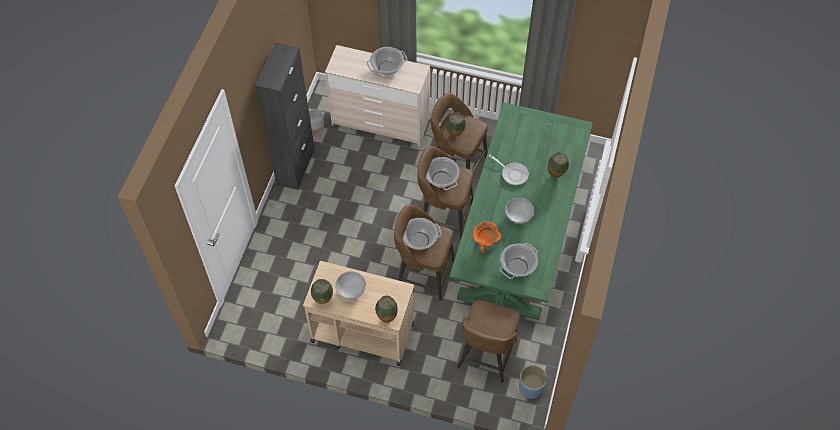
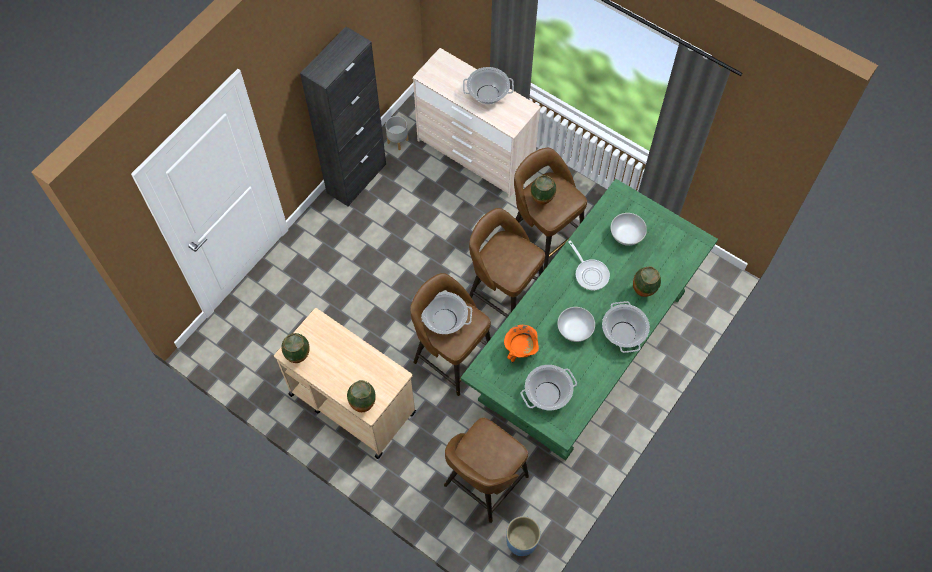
camera: 20 degrees right, 5 degrees up
white bowl [335,271,366,300] -> white bowl moved to [611,213,647,246]
cooking pot [426,157,460,190] -> cooking pot moved to [602,301,650,353]

